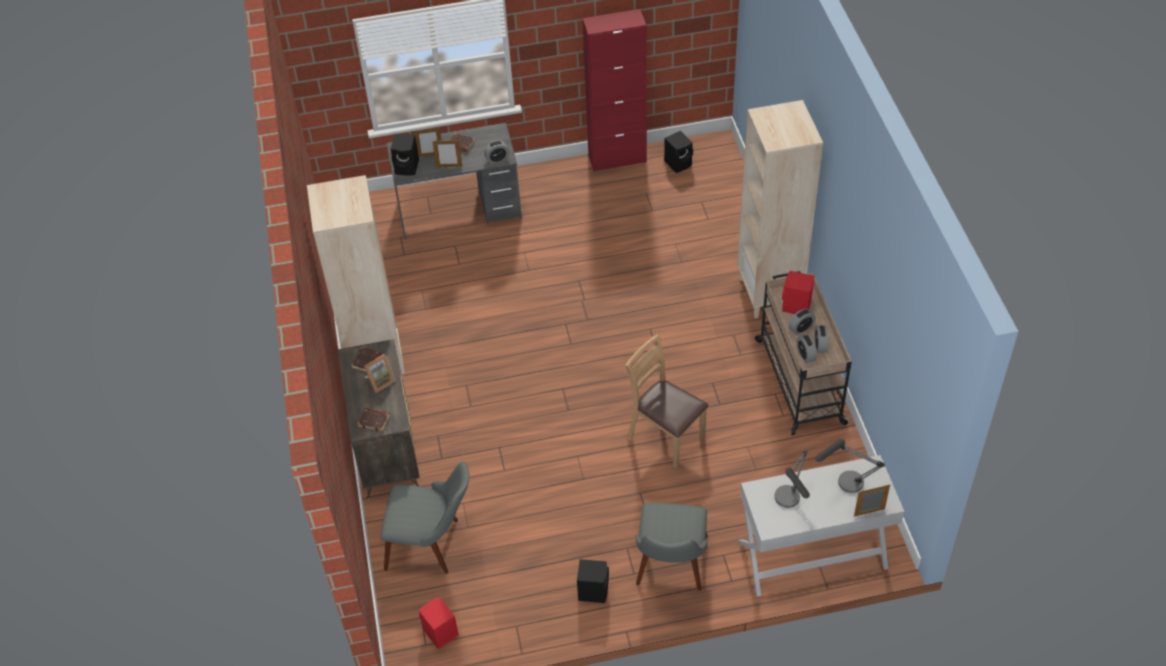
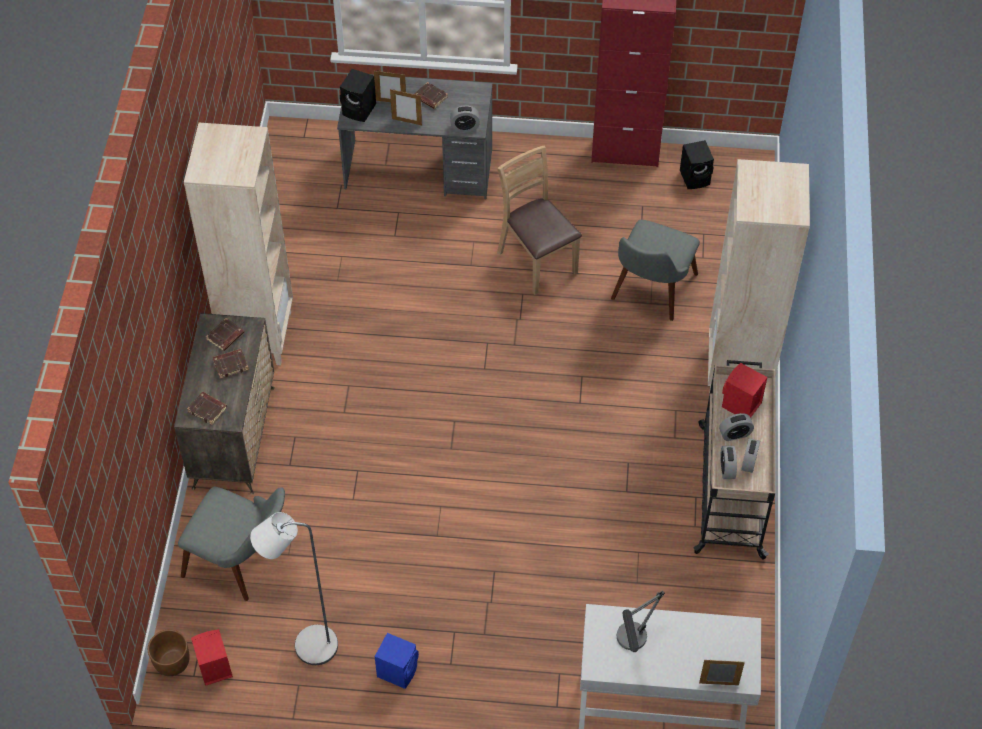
camera: 15 degrees right, 5 degrees up
picture frame [364,354,395,393] -> brown book [213,349,249,379]
black speaker [577,559,609,603] -> blue speaker [375,633,419,689]
brown chair [625,334,709,468] -> brown chair moved to [497,146,582,295]
grey chair [636,502,708,591] -> grey chair moved to [611,220,700,321]
table lamp [815,439,885,493] -> none
none -> brown planter [148,630,190,676]
none -> grey floor lamp [250,512,338,665]

